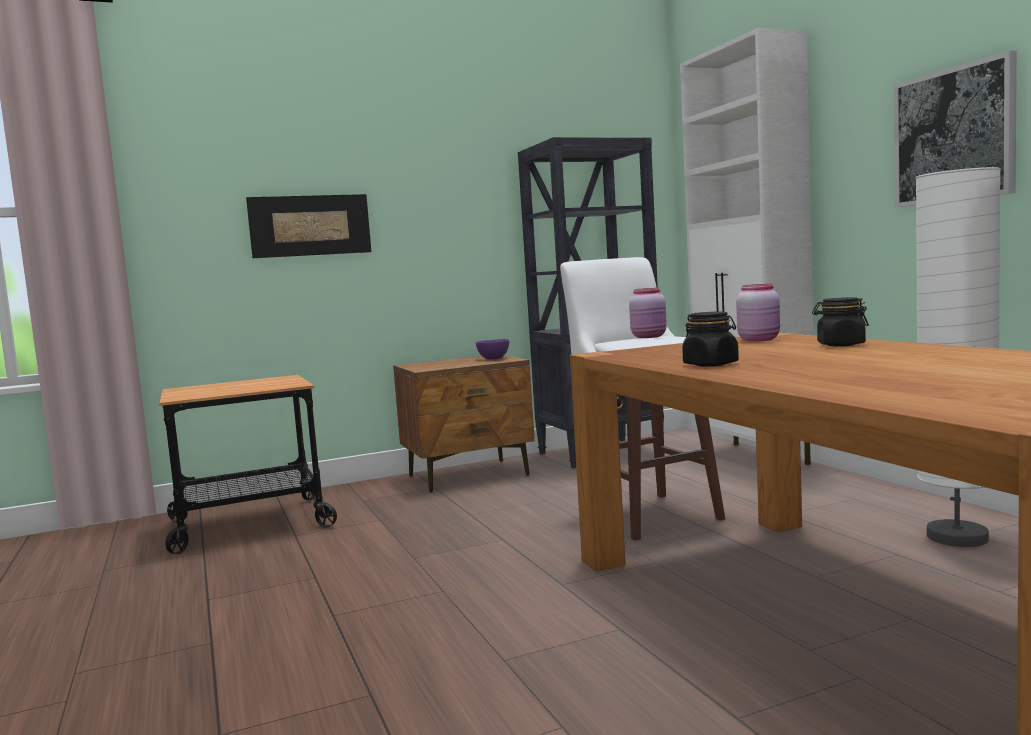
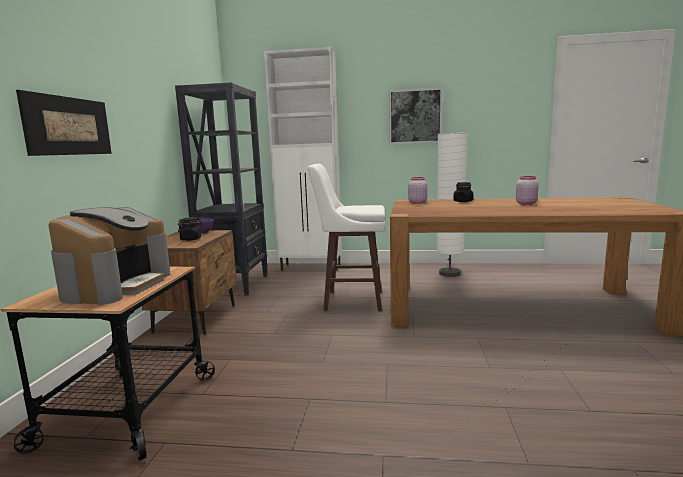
camera: 60 degrees left, 5 degrees up
pink jar [629,288,667,338] -> pink jar moved to [516,176,539,205]
black jar [682,311,739,367] -> black jar moved to [178,217,202,241]
none -> coffee machine [48,207,171,305]

